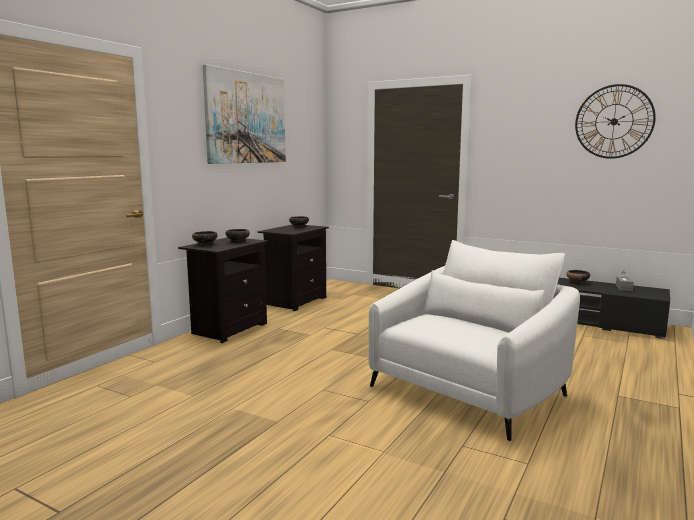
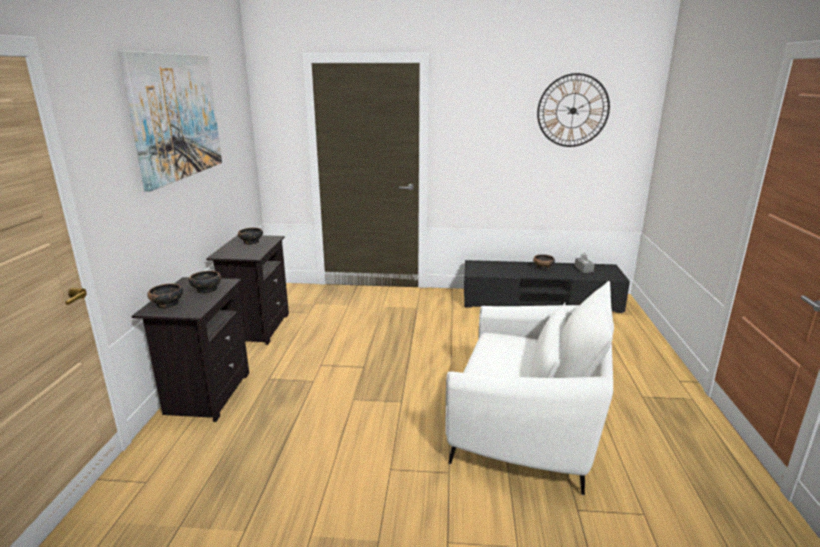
camera: 25 degrees left, 10 degrees up
white armchair [369,240,580,442] -> white armchair turned 90 degrees clockwise [445,281,614,495]

